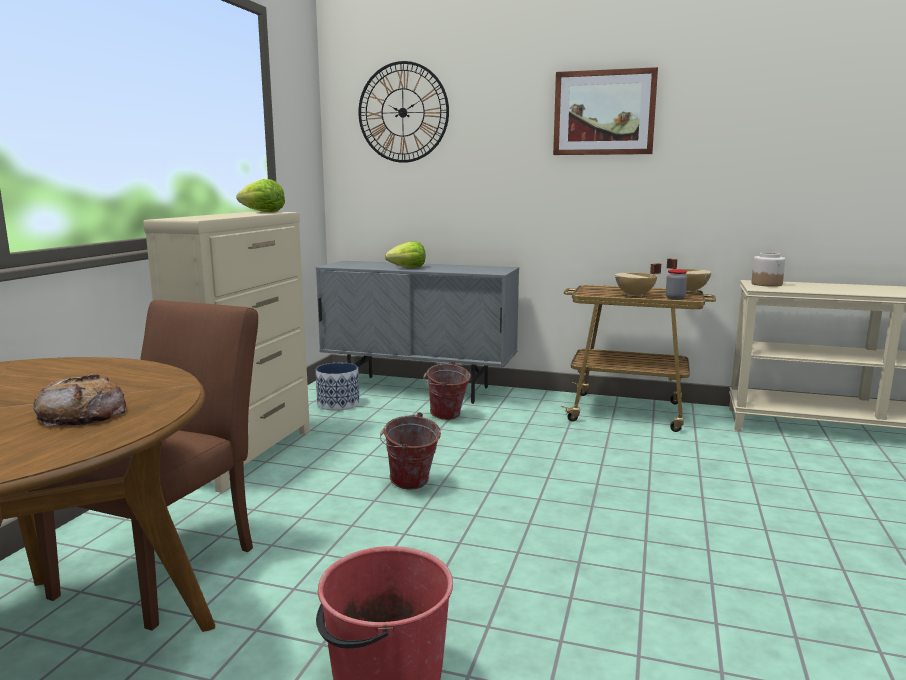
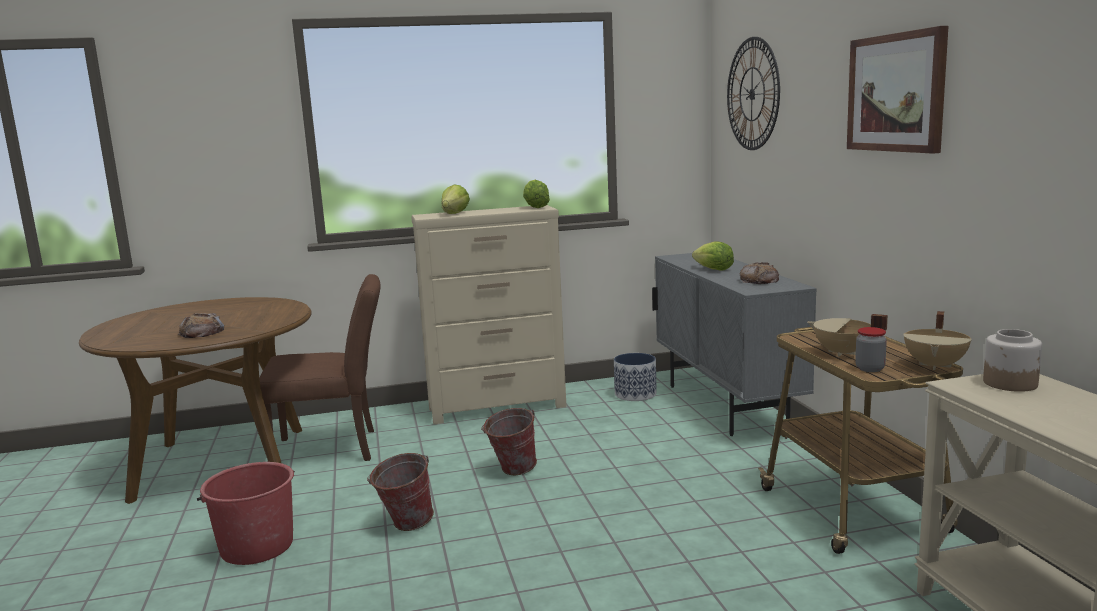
camera: 60 degrees right, 0 degrees up
bucket [423,361,471,420] -> bucket moved to [367,453,434,531]
none -> lettuce [441,185,470,214]
none -> bread [740,262,779,284]

